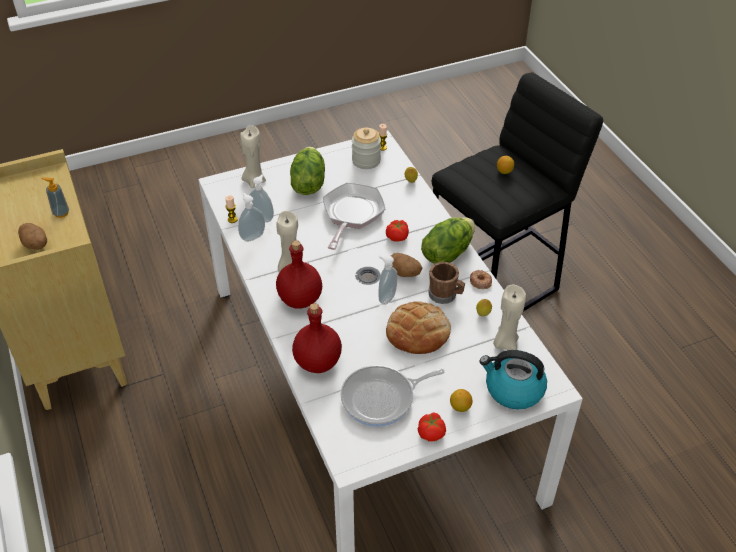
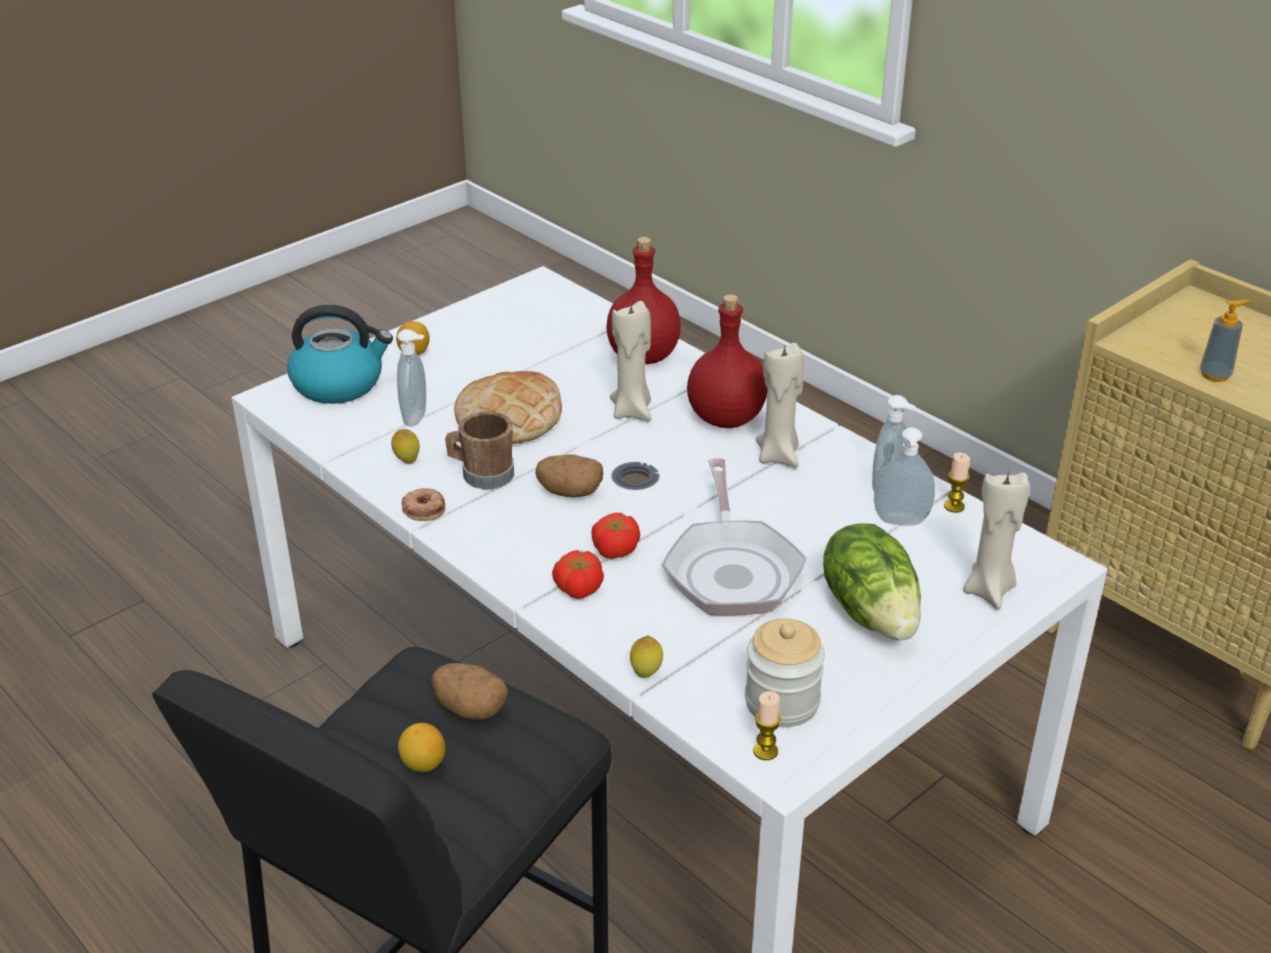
camera: 160 degrees right, 10 degrees down
potato [18,223,47,250] -> potato moved to [431,663,508,720]
frying pan [341,365,444,427] -> none
soap dispenser [378,255,397,305] -> soap dispenser moved to [397,329,426,426]
tomato [418,412,446,442] -> tomato moved to [552,550,604,599]
lettuce [421,217,475,264] -> none
beige candle [493,285,526,350] -> beige candle moved to [610,301,651,421]

